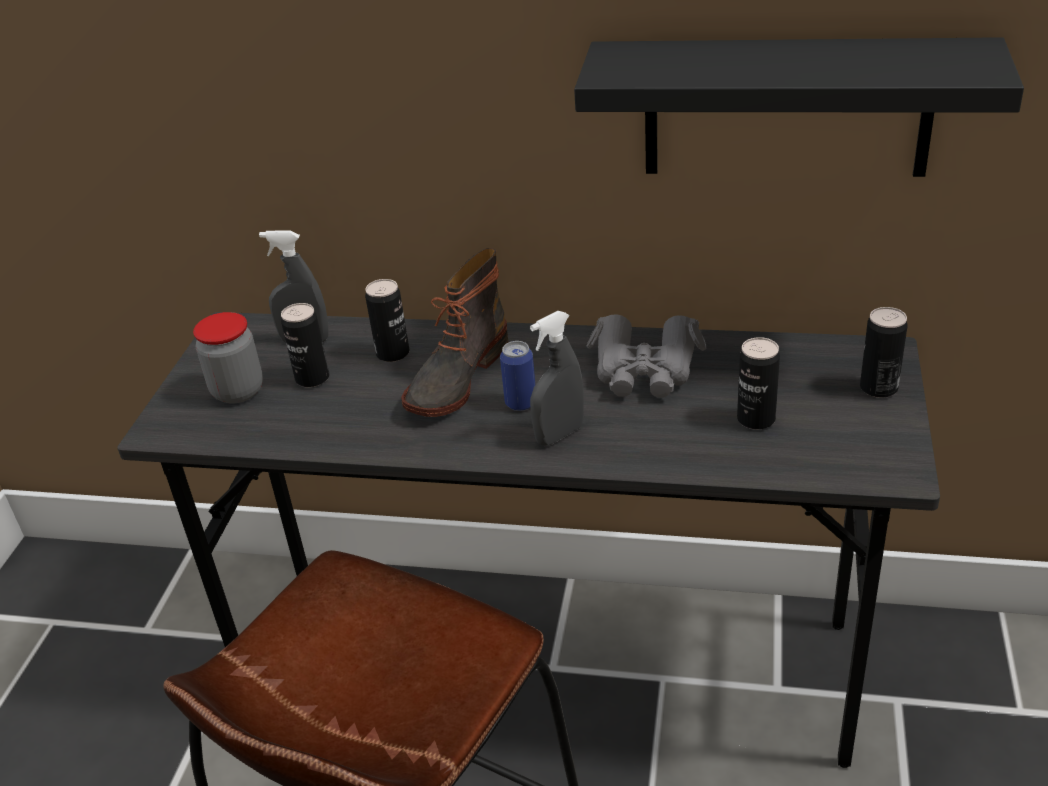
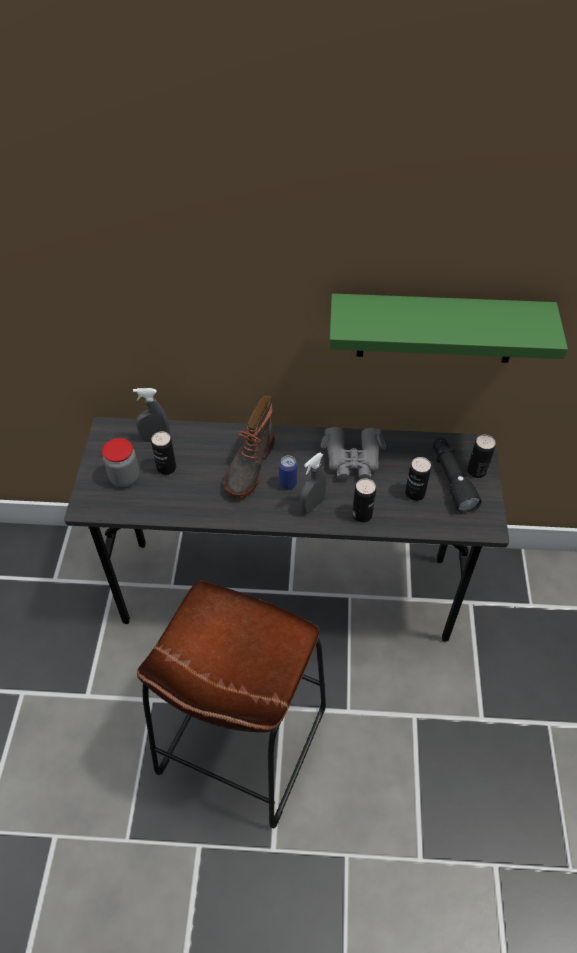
camera: 10 degrees left, 15 degrees up
can [365,279,410,362] -> can moved to [352,478,376,523]
black shelf [574,37,1024,177] -> green shelf [329,293,568,363]
none -> black flashlight [433,437,482,514]

